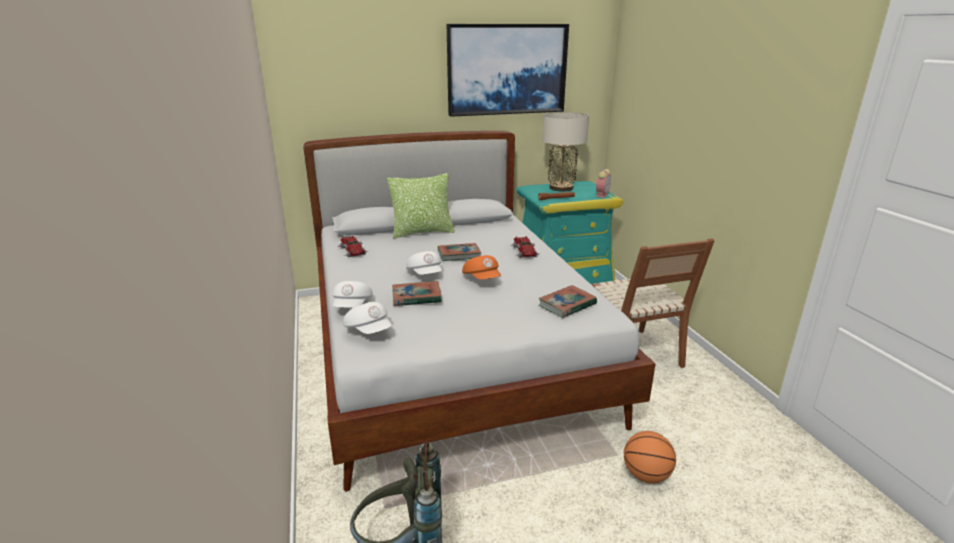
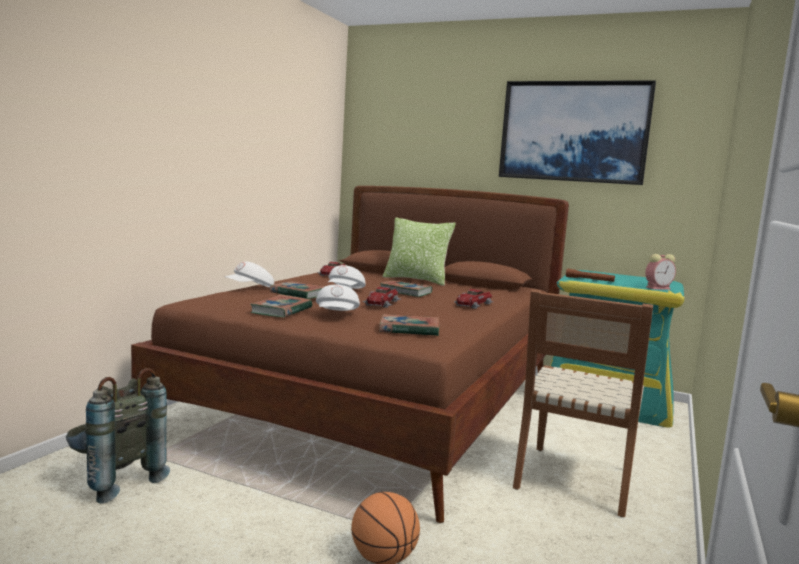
camera: 40 degrees right, 15 degrees down
white bed [304,131,656,491] -> brown bed [131,186,569,523]
white cap [343,302,392,334] -> white cap moved to [316,285,360,311]
orange cap [462,255,501,279] -> toy car [362,287,401,308]
table lamp [542,112,589,191] -> none
none -> book [250,295,312,317]

